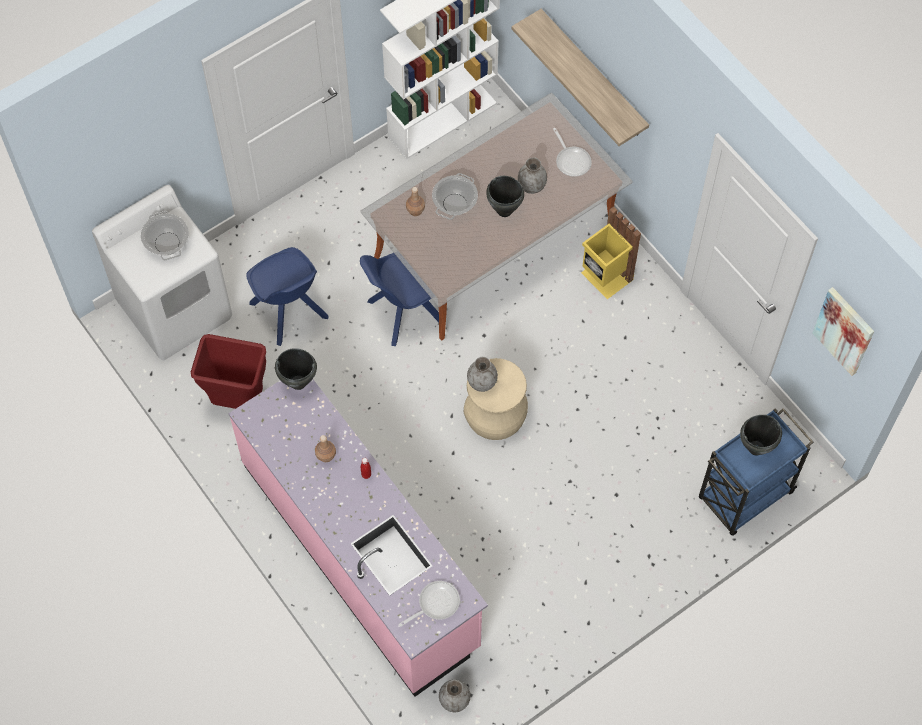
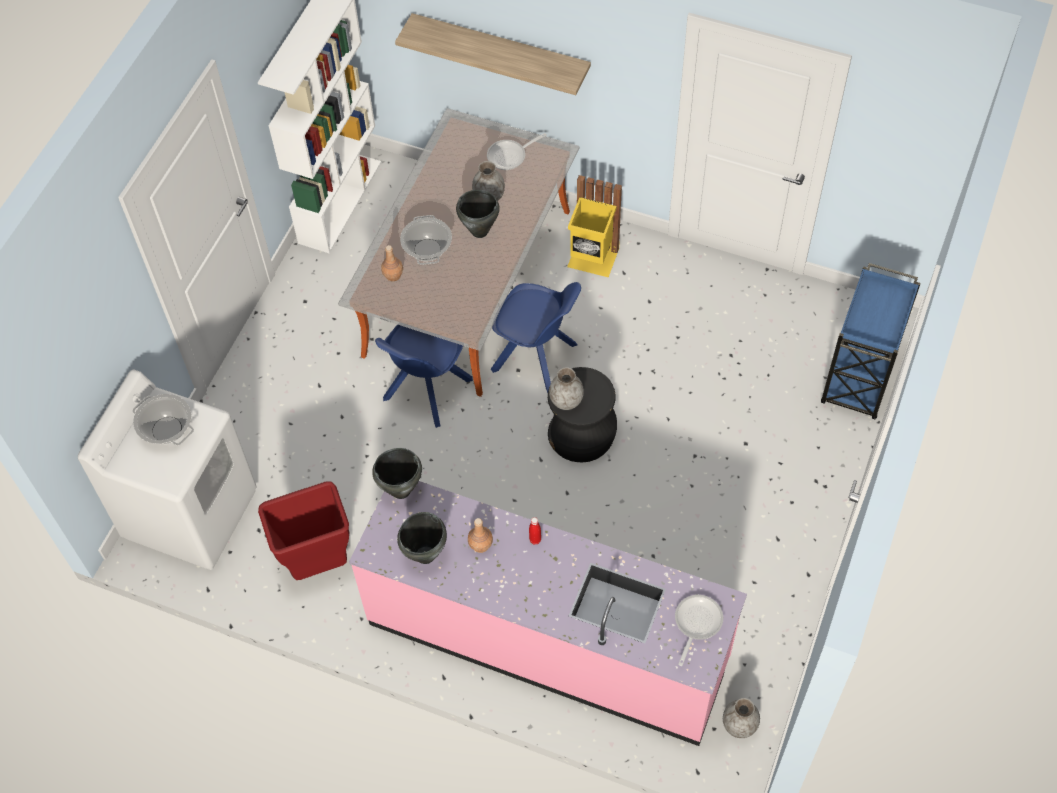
camera: 30 degrees left, 5 degrees down
blue chair [246,247,329,346] -> blue chair moved to [491,282,581,393]
beige stool [463,358,528,440] -> black stool [548,367,617,462]
frying pan [553,128,592,177] -> frying pan turned 120 degrees clockwise [487,133,547,170]
black cooking pot [740,415,782,455] -> black cooking pot moved to [397,512,447,564]
picture [812,287,874,376] -> none

